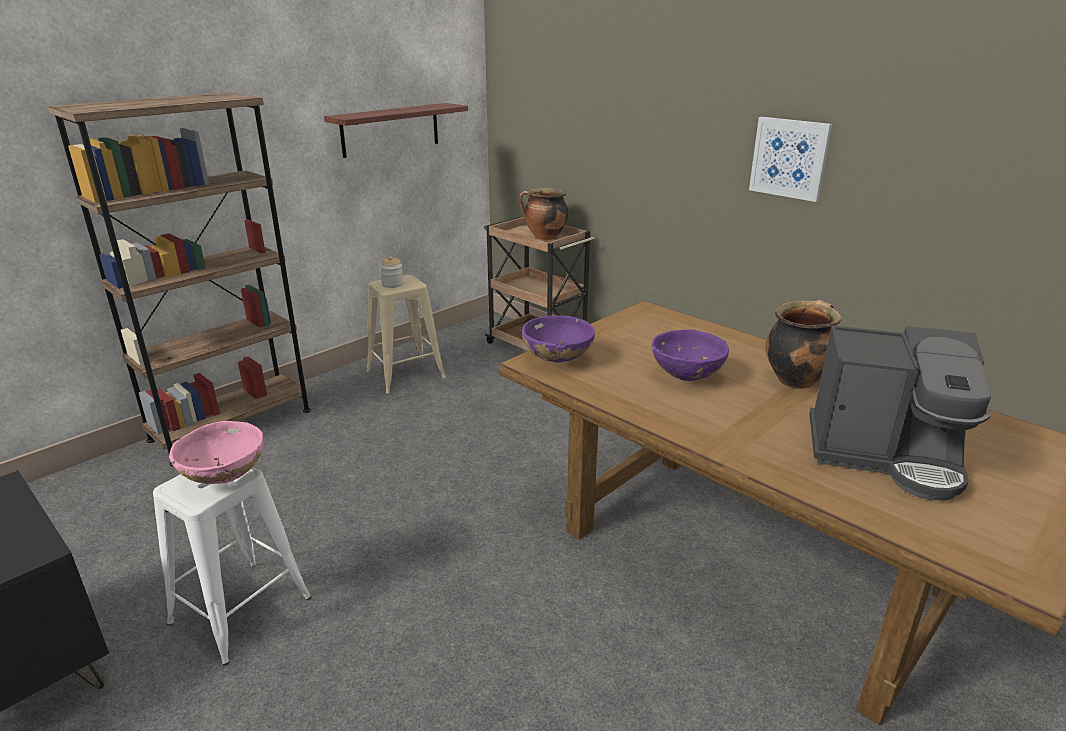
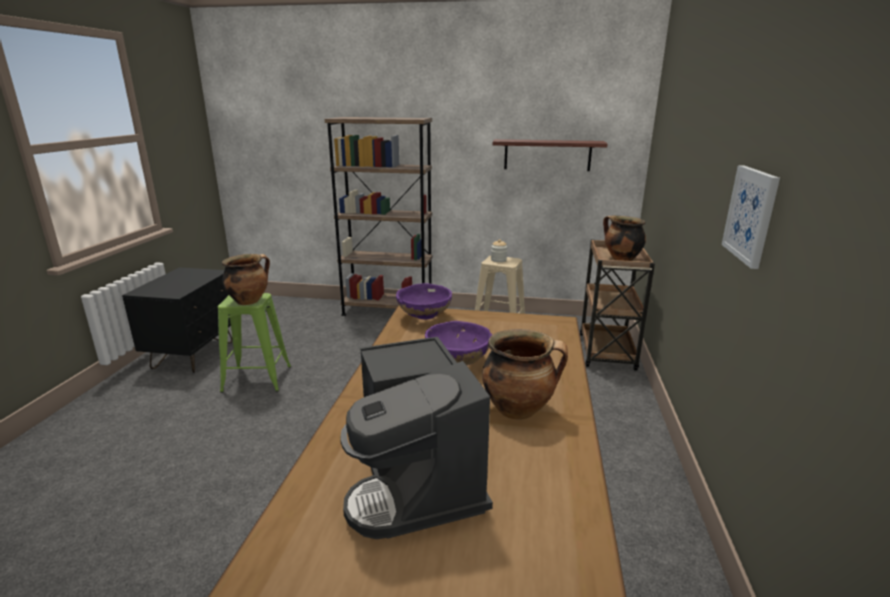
camera: 55 degrees right, 5 degrees down
white stool [153,467,311,666] -> green stool [218,293,291,393]
pink bowl [169,421,263,484] -> cooking pot [222,254,270,305]

